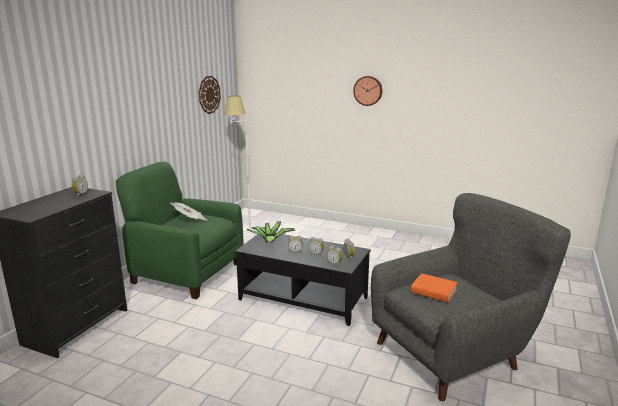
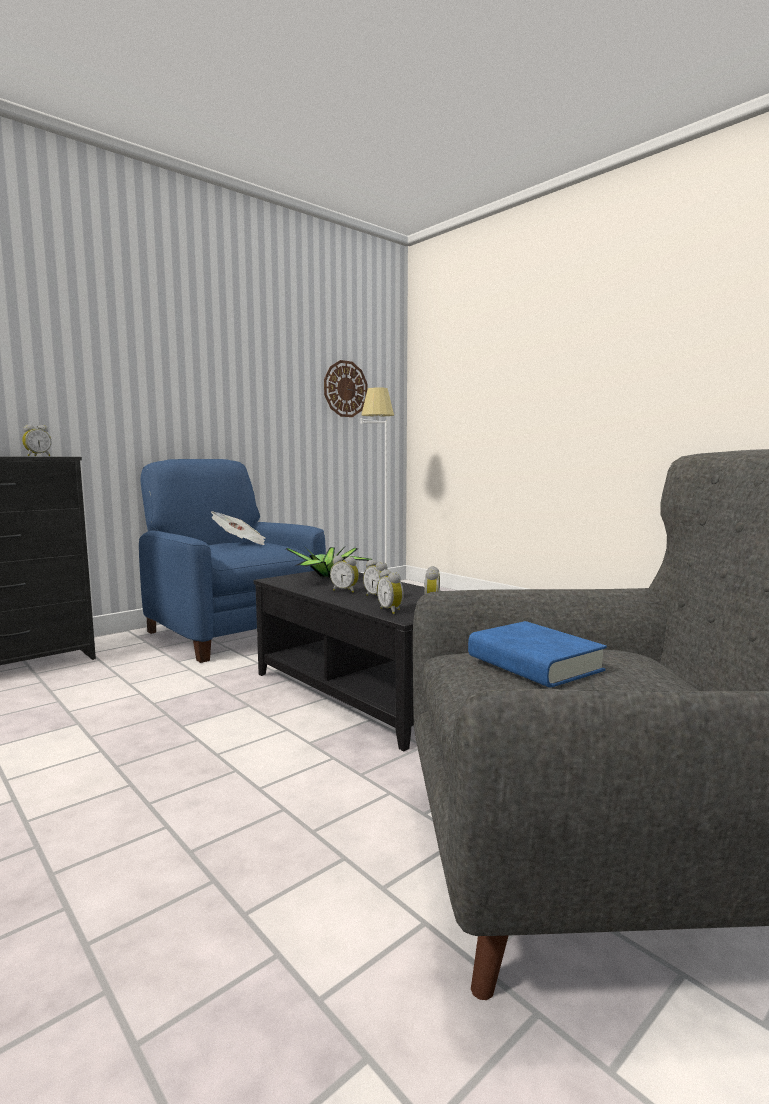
camera: 25 degrees right, 10 degrees down
green armchair [116,162,243,299] -> blue armchair [139,459,326,663]
wall clock [353,76,382,106] -> none
orange book [411,273,458,303] -> blue book [468,621,607,688]

